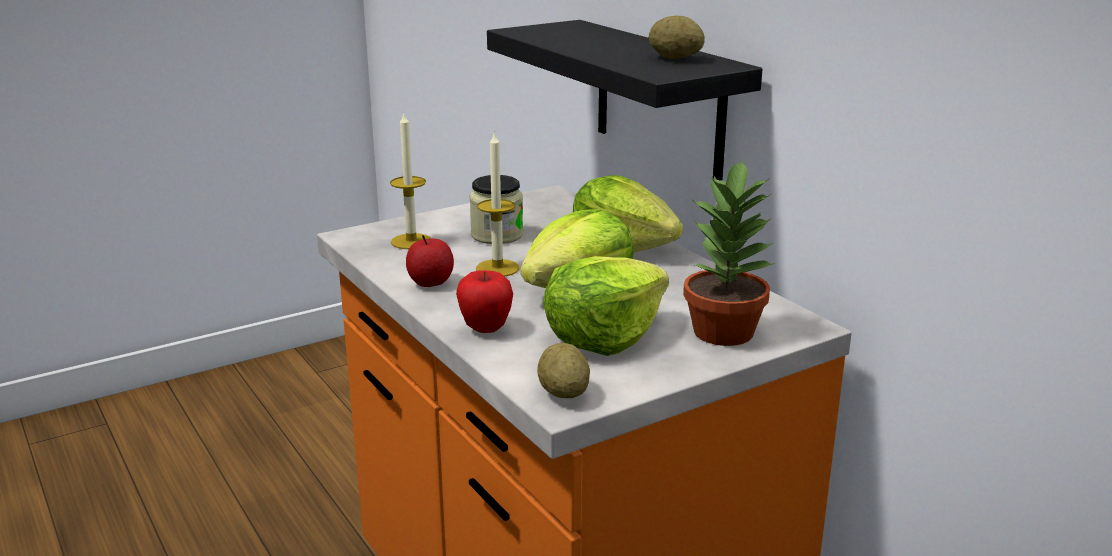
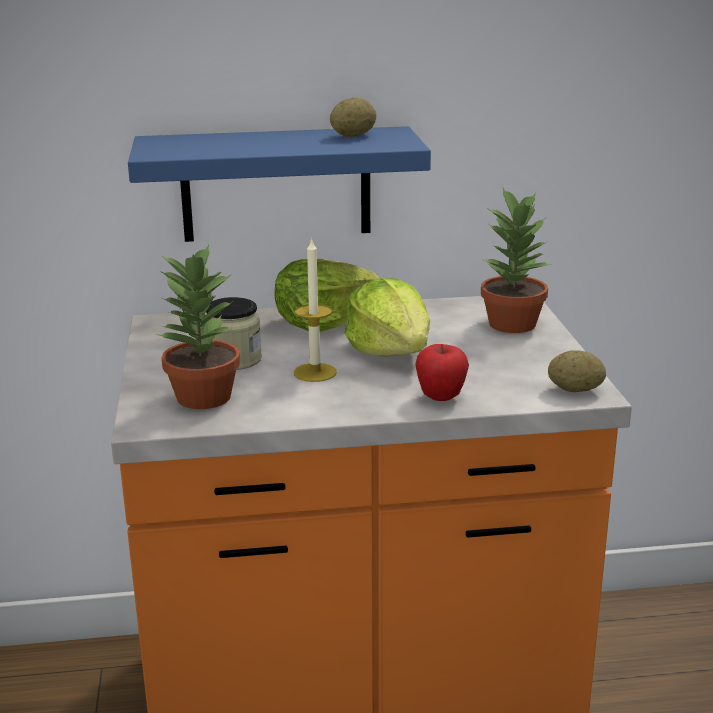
camera: 65 degrees left, 0 degrees up
candle [390,111,431,249] -> potted plant [156,245,240,409]
apple [406,235,454,287] -> none
black shelf [487,20,762,180] -> blue shelf [128,126,431,242]
lettuce [543,256,669,356] -> none

